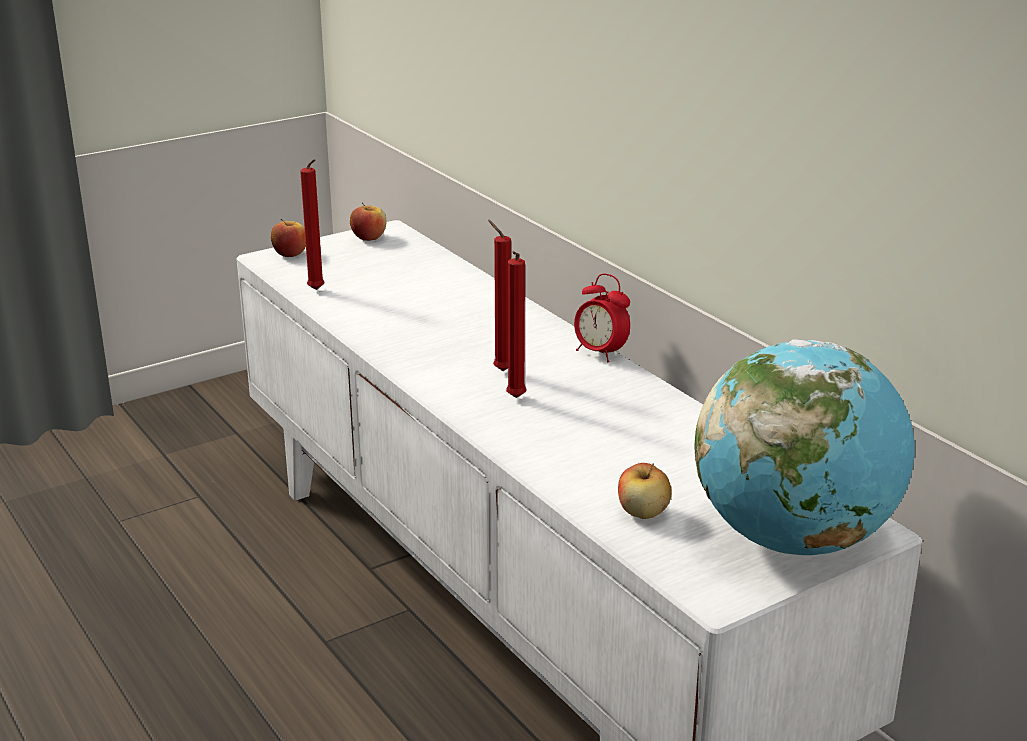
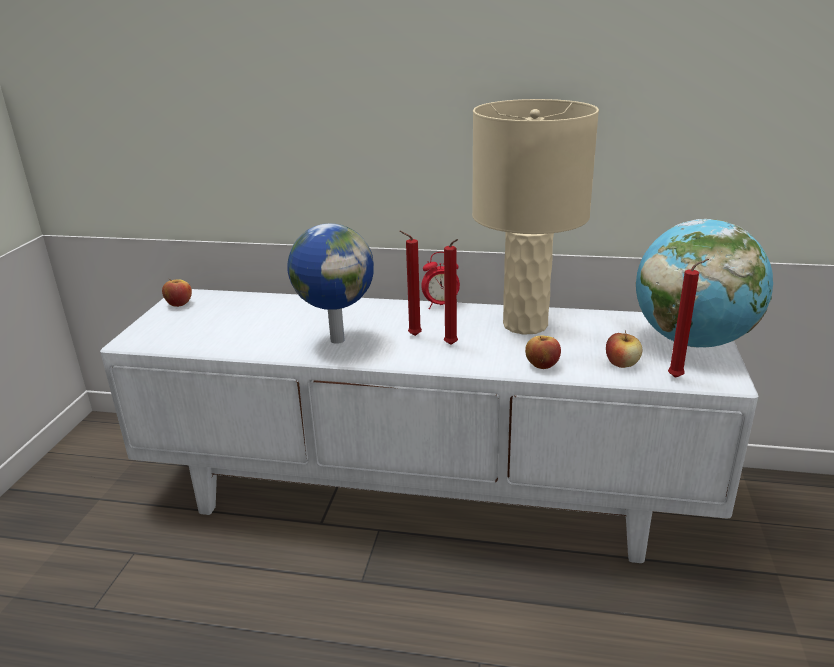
camera: 45 degrees left, 0 degrees up
apple [271,219,306,257] -> apple moved to [525,335,561,369]
red candle [300,159,325,290] -> red candle moved to [668,259,709,378]
none -> globe [287,223,374,344]
none -> beige table lamp [472,99,599,335]

